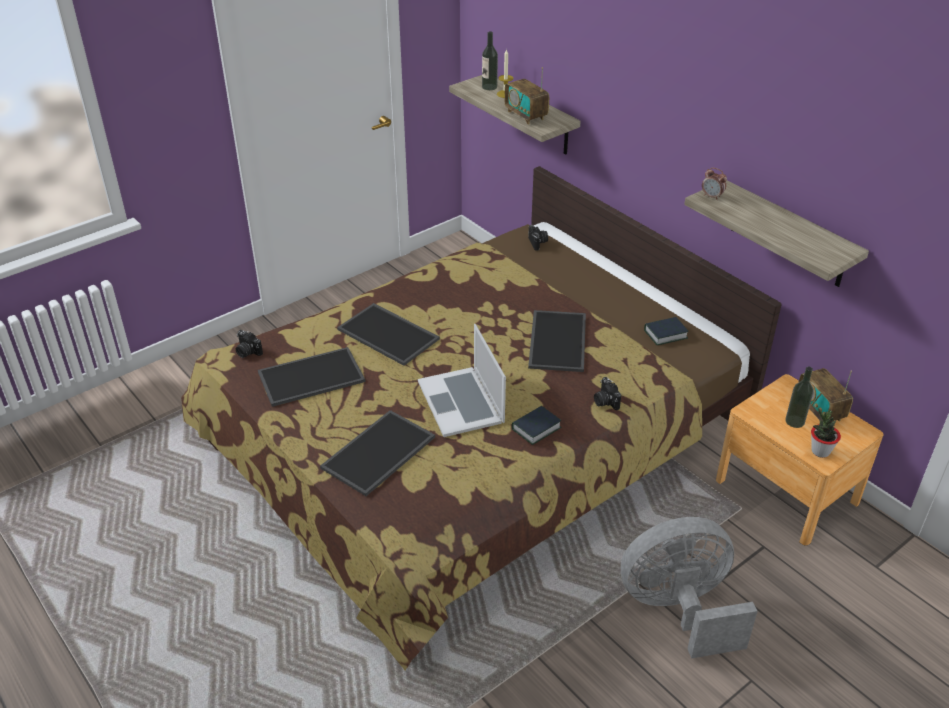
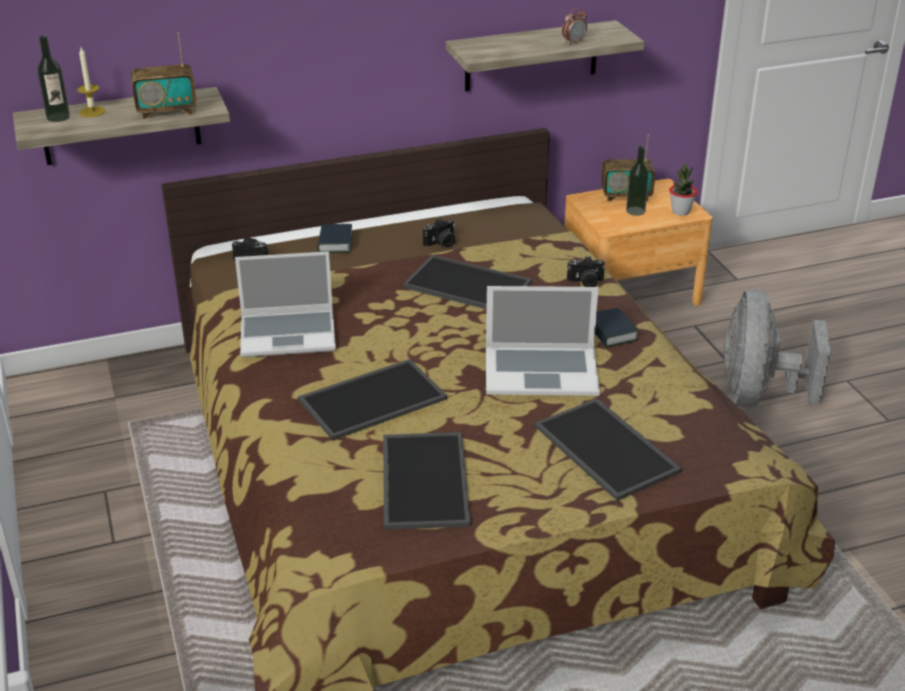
camera: 70 degrees left, 5 degrees down
camera [236,330,263,358] -> camera moved to [423,219,456,248]
book [644,317,689,345] -> book moved to [318,224,353,253]
alarm clock [702,168,727,200] -> alarm clock moved to [562,8,587,45]
none -> laptop [235,251,336,357]

